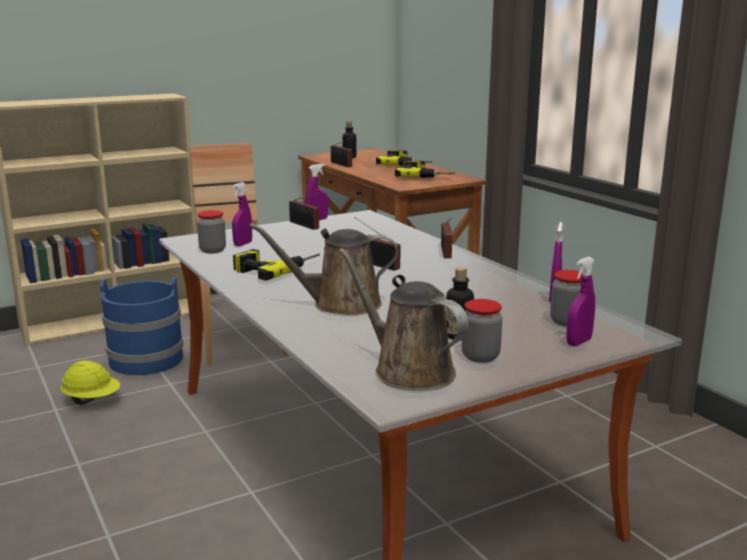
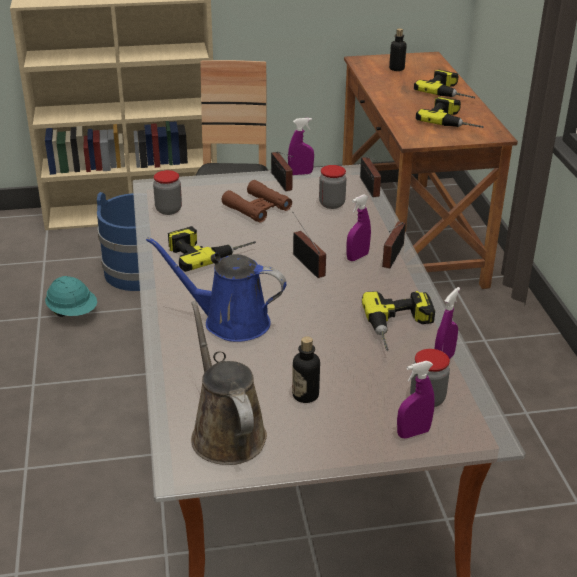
camera: 20 degrees right, 15 degrees up
yellow hard hat [60,361,120,405] -> turquoise hard hat [45,276,97,317]
purple spray bottle [232,182,252,246] -> purple spray bottle moved to [346,194,371,261]
brown watering can [249,223,398,315] -> blue watering can [146,237,286,342]
radio [331,137,353,167] -> radio moved to [360,157,382,197]
jar [462,299,502,363] -> jar moved to [319,165,346,209]
none -> brown binoculars [222,180,292,222]
none -> power drill [362,291,435,352]

